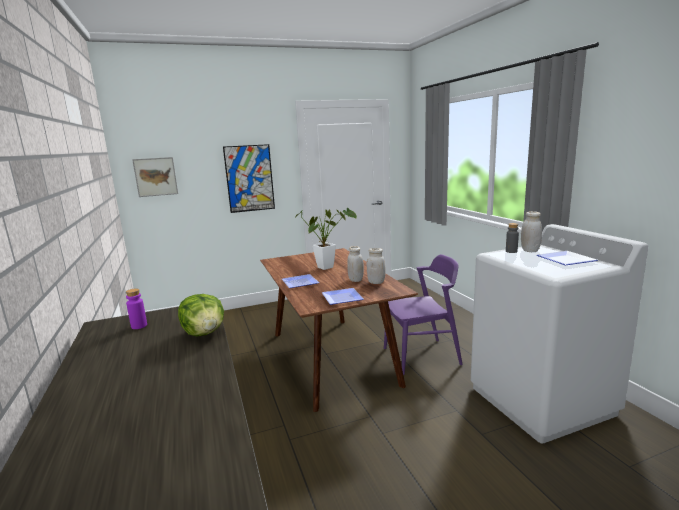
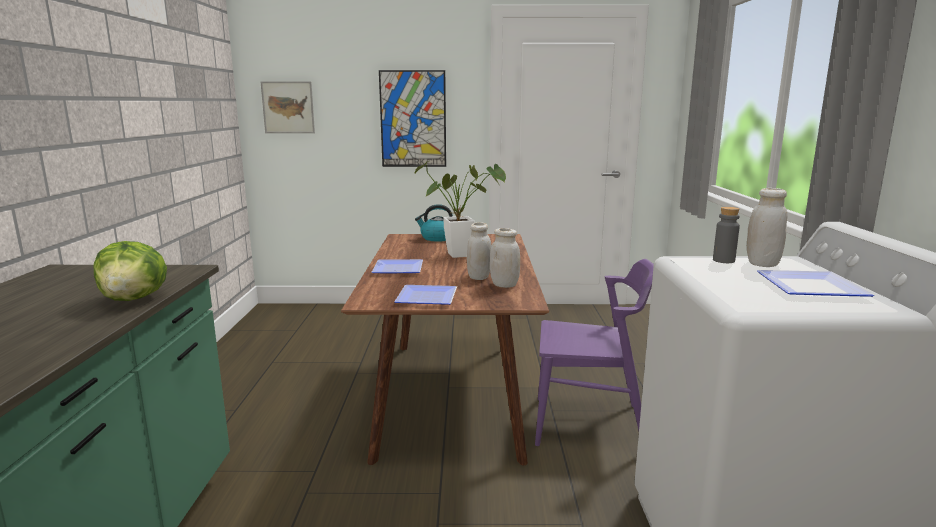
camera: 20 degrees right, 0 degrees up
purple bottle [126,289,147,329] -> none
none -> kettle [415,204,453,242]

